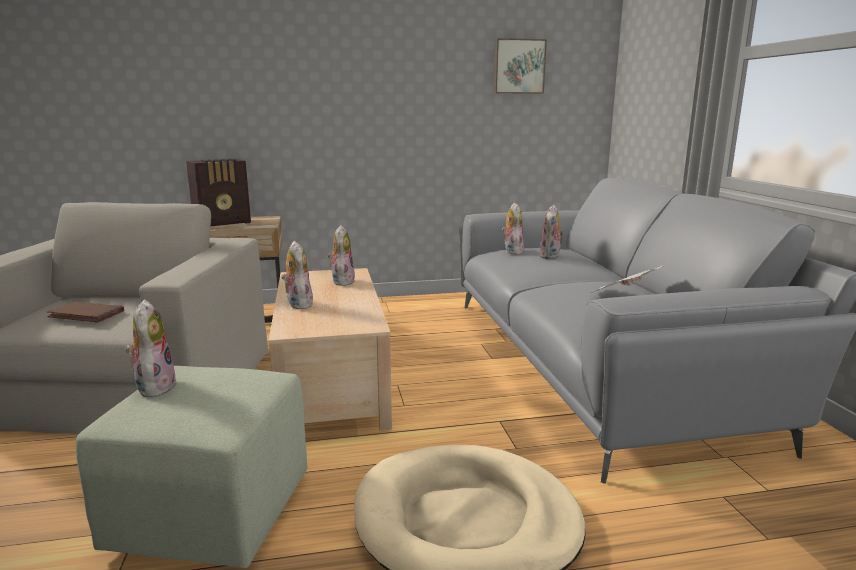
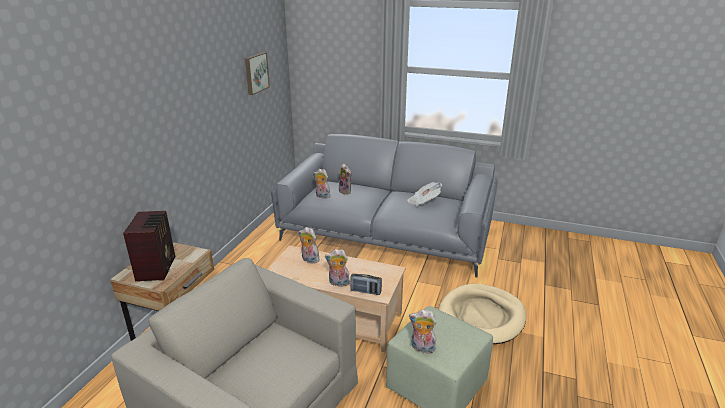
camera: 60 degrees left, 10 degrees up
brown book [47,302,124,323] -> none
none -> radio [350,274,382,295]

